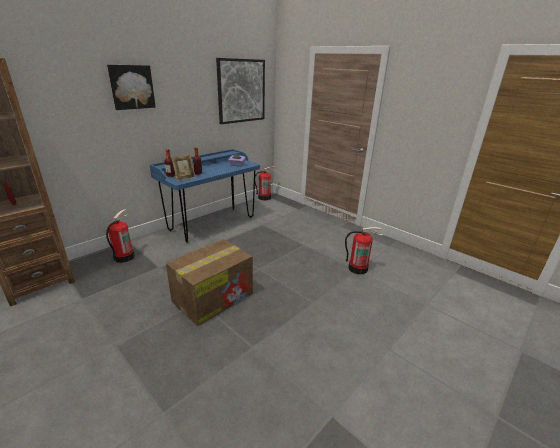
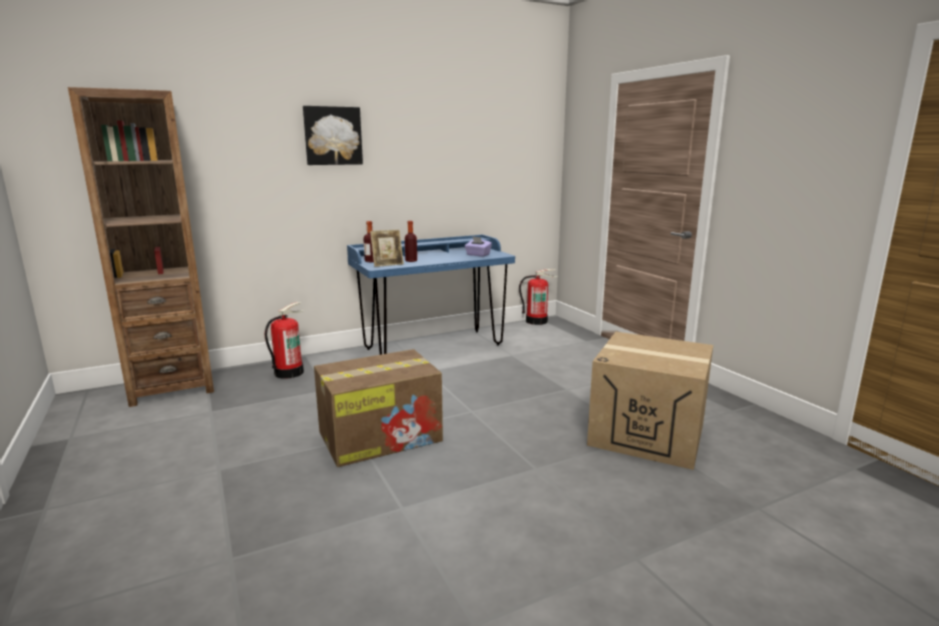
camera: 20 degrees right, 10 degrees down
picture [216,58,265,124] -> none
fire extinguisher [345,227,383,274] -> cardboard box [587,332,713,470]

